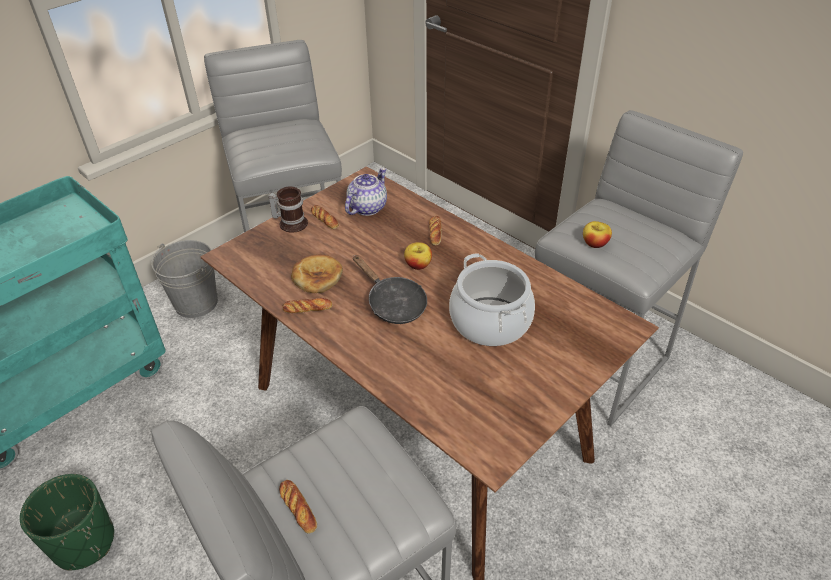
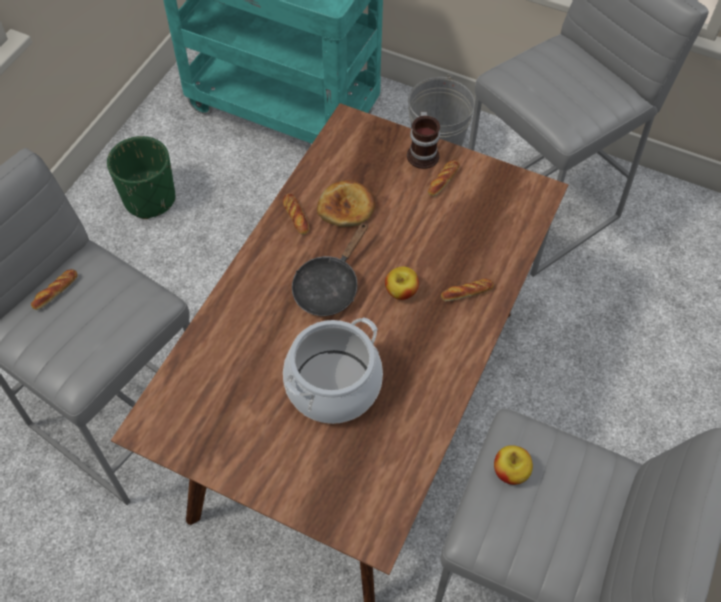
camera: 70 degrees right, 15 degrees up
teapot [345,168,387,216] -> none

